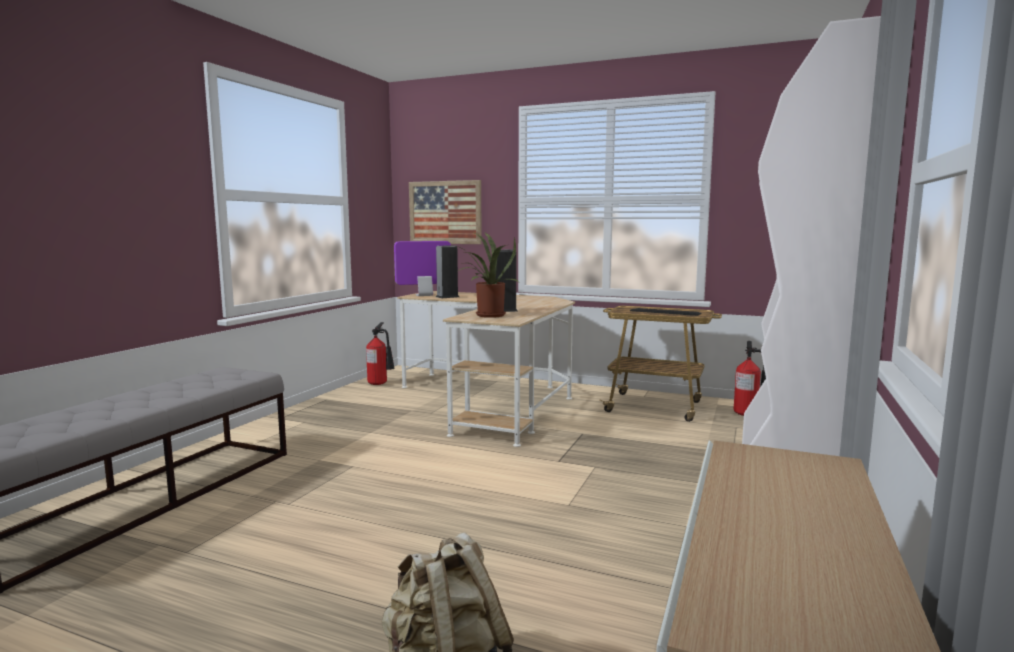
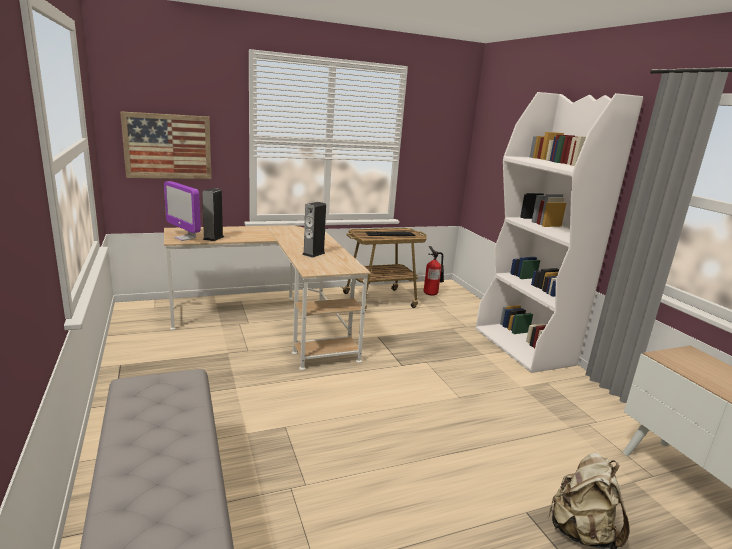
camera: 45 degrees left, 10 degrees up
fire extinguisher [366,322,395,385] -> none
monitor [394,241,451,296] -> monitor turned 75 degrees counterclockwise [164,181,201,241]
potted plant [457,232,519,318] -> none

